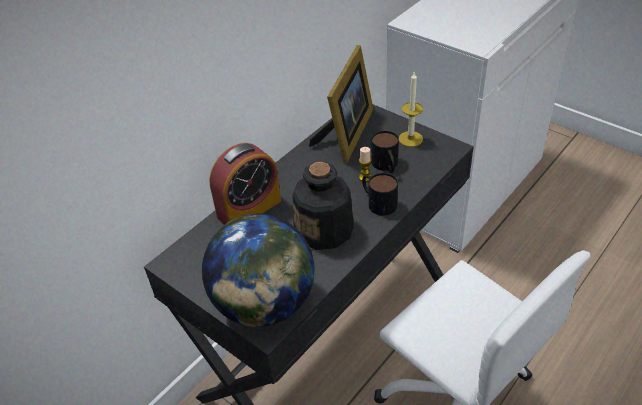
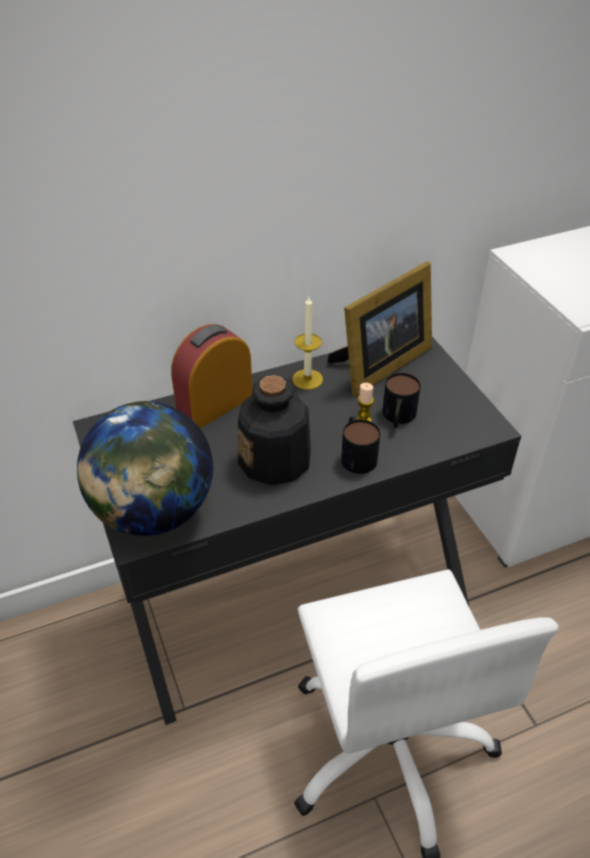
camera: 25 degrees right, 0 degrees up
alarm clock [209,143,281,225] -> alarm clock turned 150 degrees clockwise [171,324,252,428]
candle [399,72,423,147] -> candle moved to [292,297,323,390]

